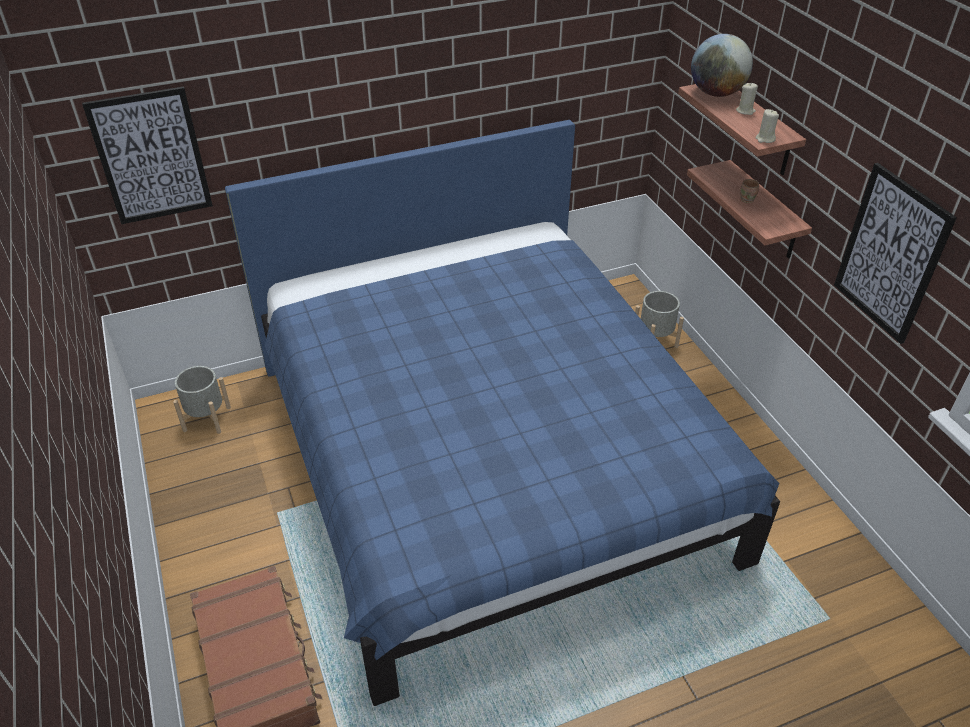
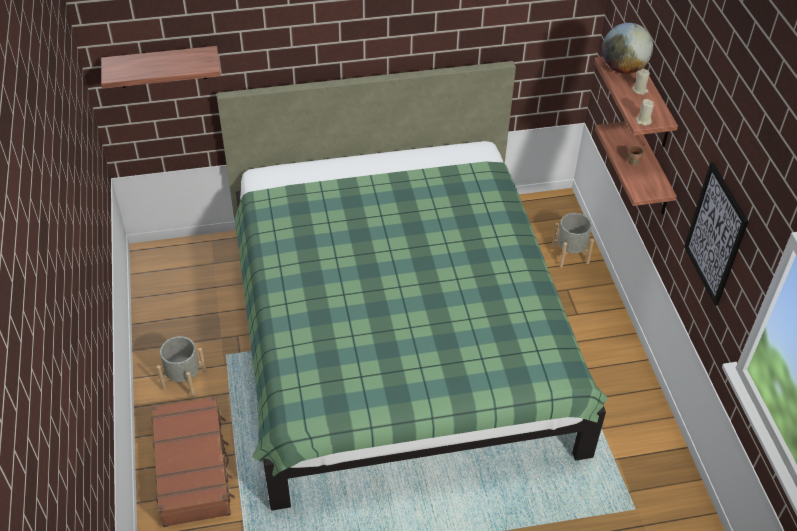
camera: 10 degrees right, 5 degrees up
picture [82,86,213,224] -> shelf [101,46,221,88]
grey planter [173,366,231,434] -> grey planter moved to [157,336,207,397]
blue bed [225,120,780,706] -> green bed [216,61,608,510]

